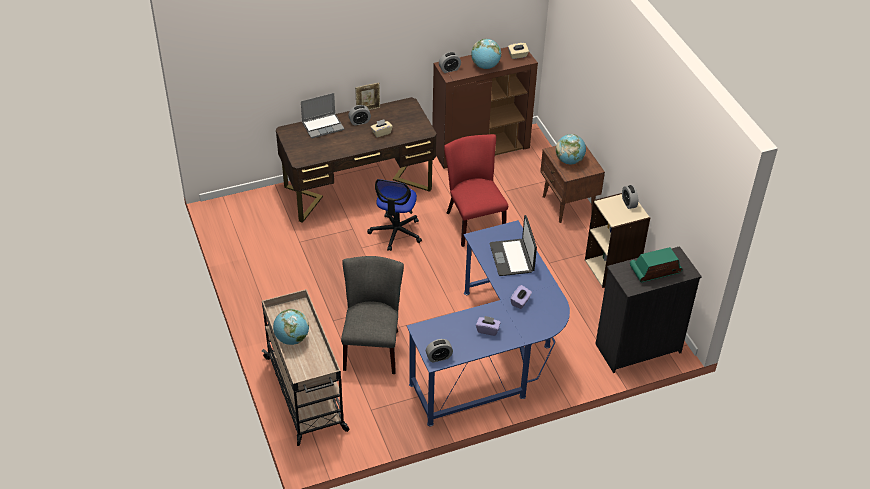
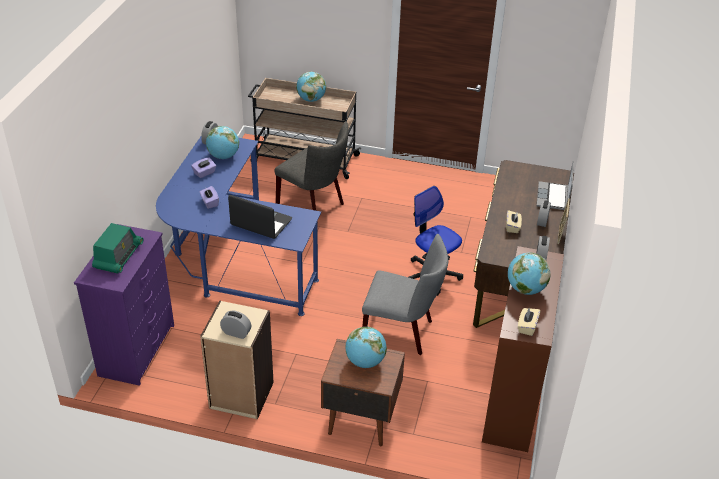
camera: 125 degrees right, 5 degrees down
red chair [444,134,508,247] -> grey chair [362,234,448,355]
black dresser [595,246,702,373] -> purple dresser [74,224,174,386]
none -> globe [206,126,239,159]

